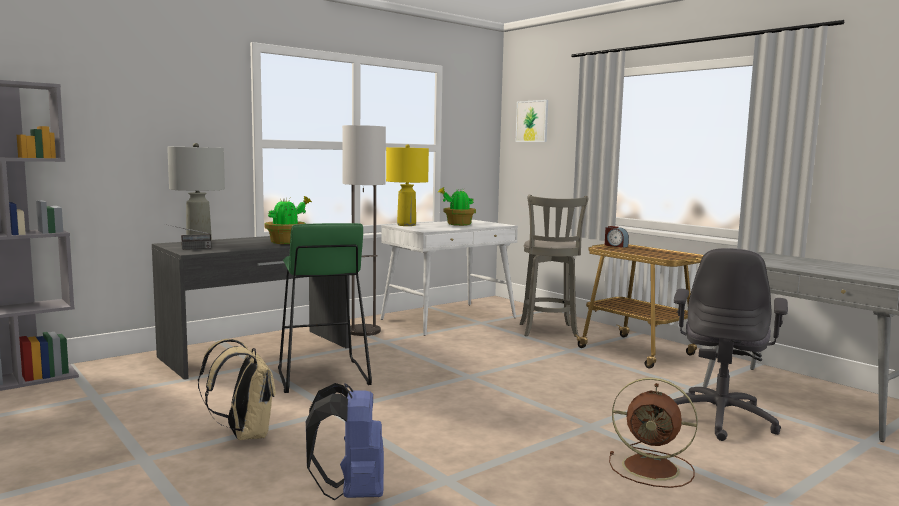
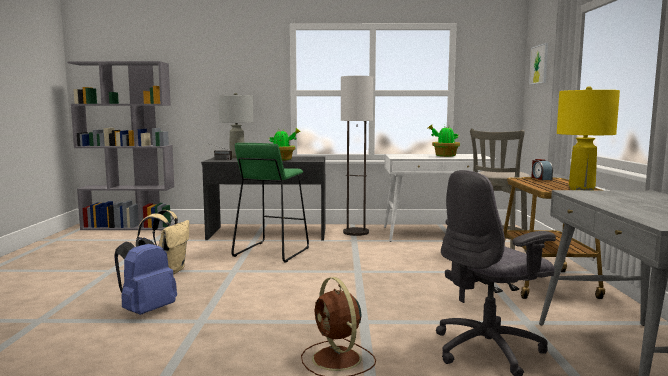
camera: 40 degrees right, 0 degrees up
yellow table lamp [386,144,429,226] -> yellow table lamp moved to [557,86,620,190]

